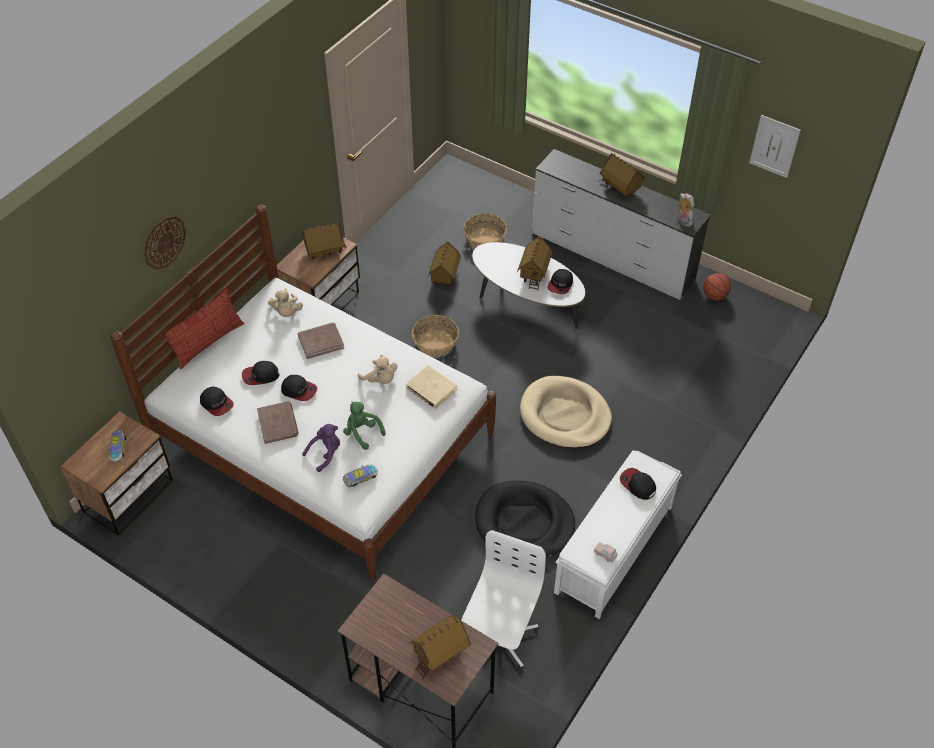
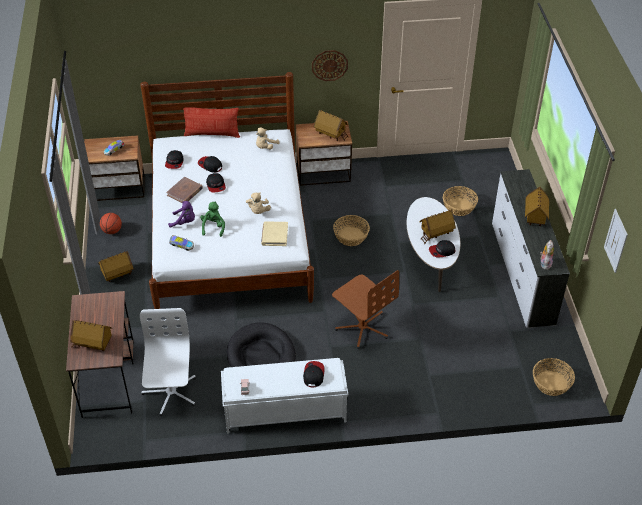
camera: 50 degrees right, 5 degrees down
wall clock [144,216,186,270] -> wall clock moved to [312,50,348,81]
brown book [298,323,344,359] -> none
toy house [428,241,461,287] -> toy house moved to [98,251,134,282]
white office chair [461,530,546,669] -> white office chair turned 75 degrees counterclockwise [140,308,196,416]
beige dog bed [520,376,612,449] -> brown office chair [332,270,399,349]
basketball [703,273,731,301] -> basketball moved to [100,213,122,234]
none -> basket [533,358,575,396]

